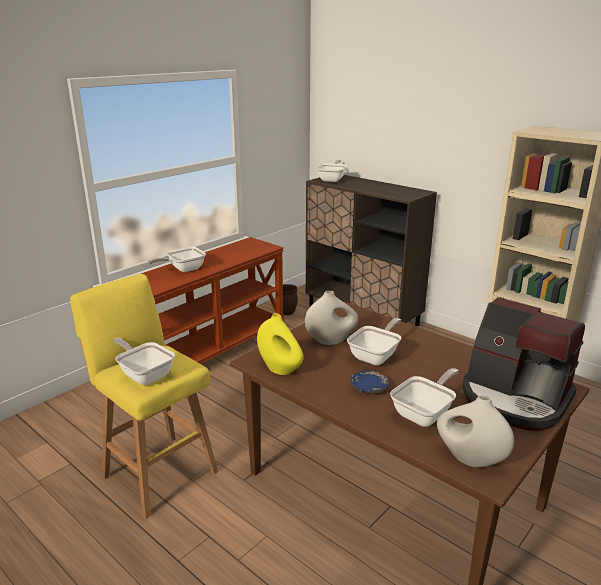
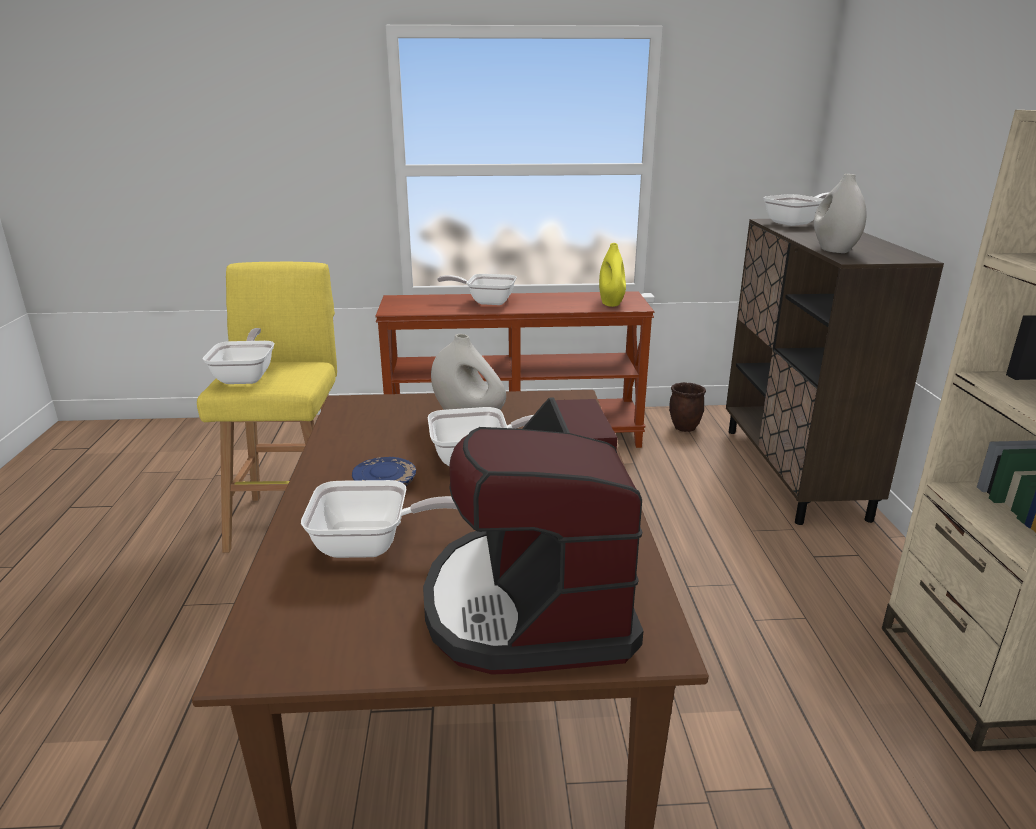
camera: 45 degrees right, 0 degrees up
yellow vase [257,313,304,375] -> yellow vase moved to [599,243,626,307]
white vase [437,395,514,468] -> white vase moved to [814,174,867,253]

